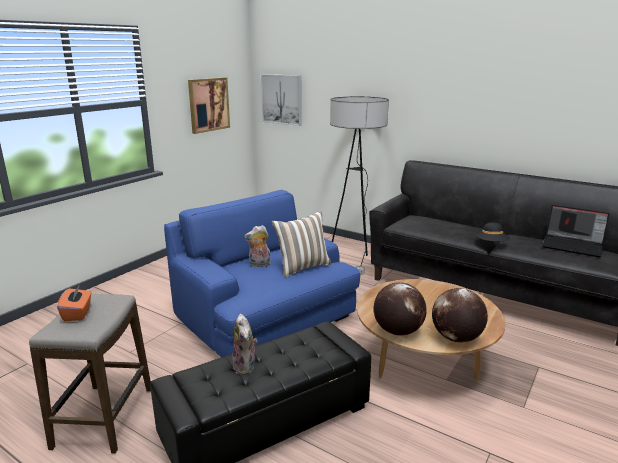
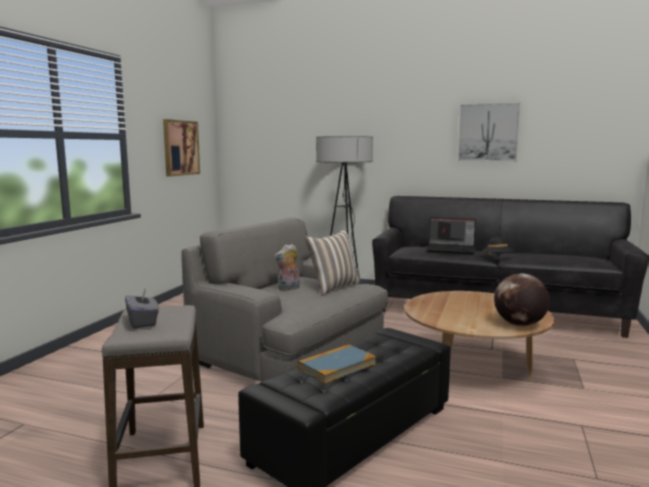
camera: 15 degrees left, 10 degrees down
orange tissue box [57,284,92,321] -> grey tissue box [125,288,159,328]
blue armchair [164,190,360,357] -> grey armchair [181,217,388,382]
plush toy [232,314,258,375] -> book [298,344,376,384]
picture [261,74,302,126] -> picture moved to [458,102,520,162]
globe [373,282,426,335] -> none
laptop [542,205,610,257] -> laptop moved to [426,217,476,254]

